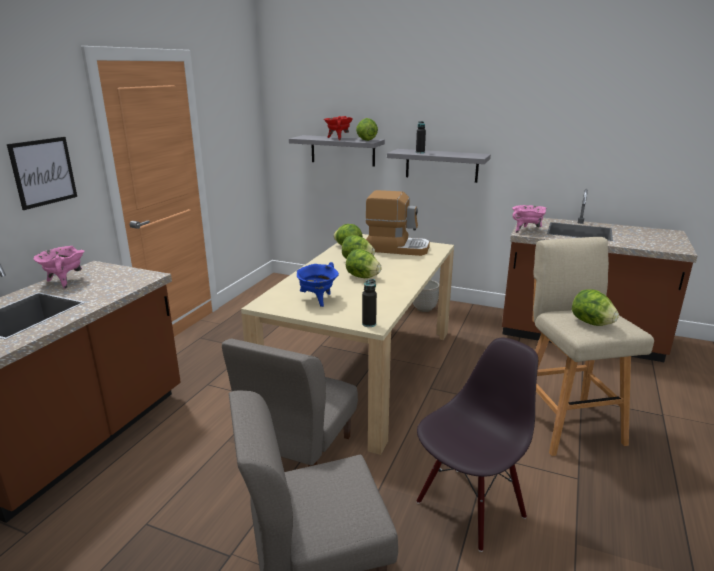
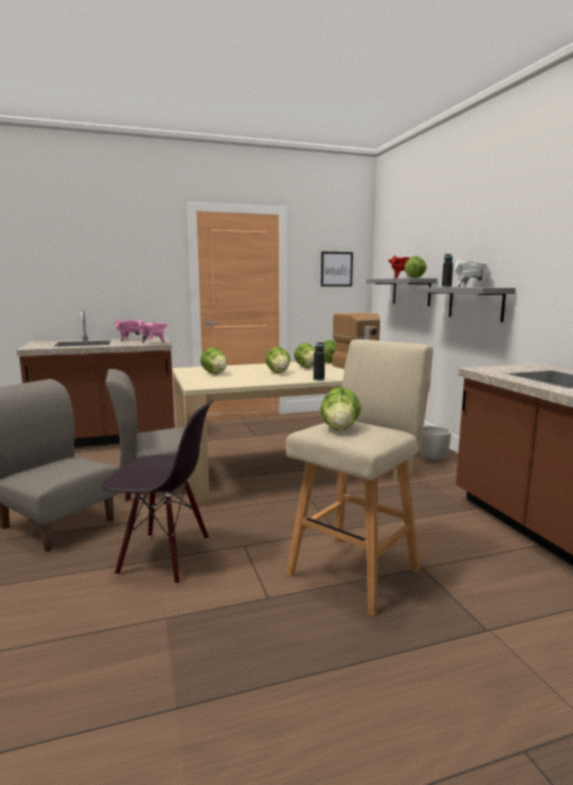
camera: 50 degrees right, 10 degrees down
picture [7,137,77,210] -> picture moved to [321,252,353,287]
blue cooking pot [297,262,339,307] -> lettuce [200,347,227,374]
black bottle [362,279,377,327] -> black bottle moved to [313,342,325,381]
pink cooking pot [512,205,546,233] -> pink cooking pot moved to [137,320,168,343]
none -> white cooking pot [452,259,488,287]

